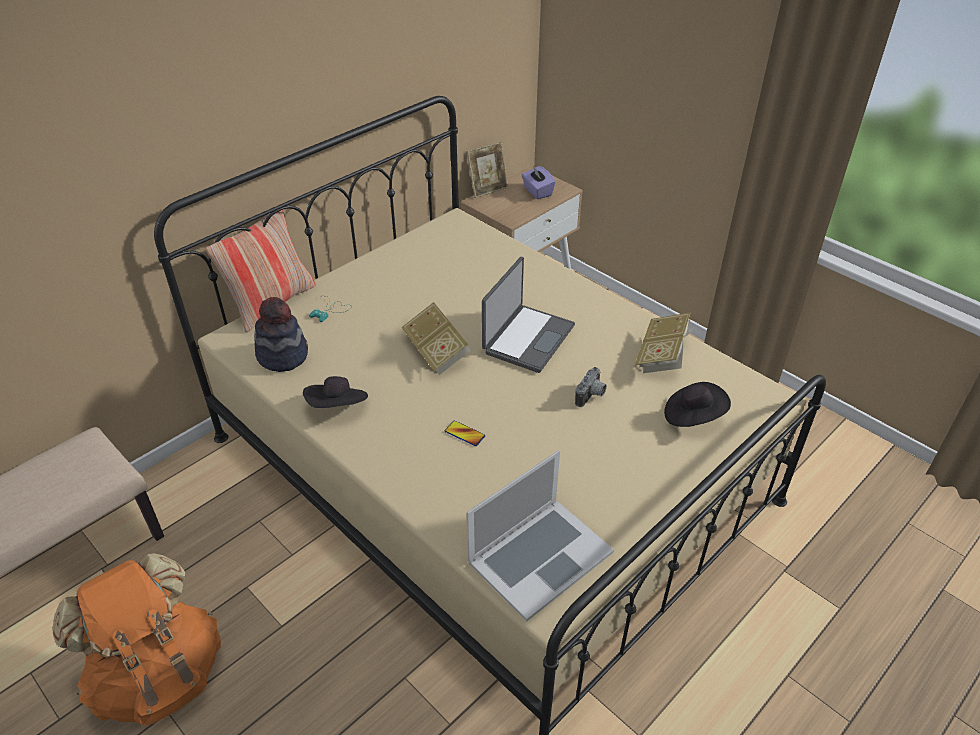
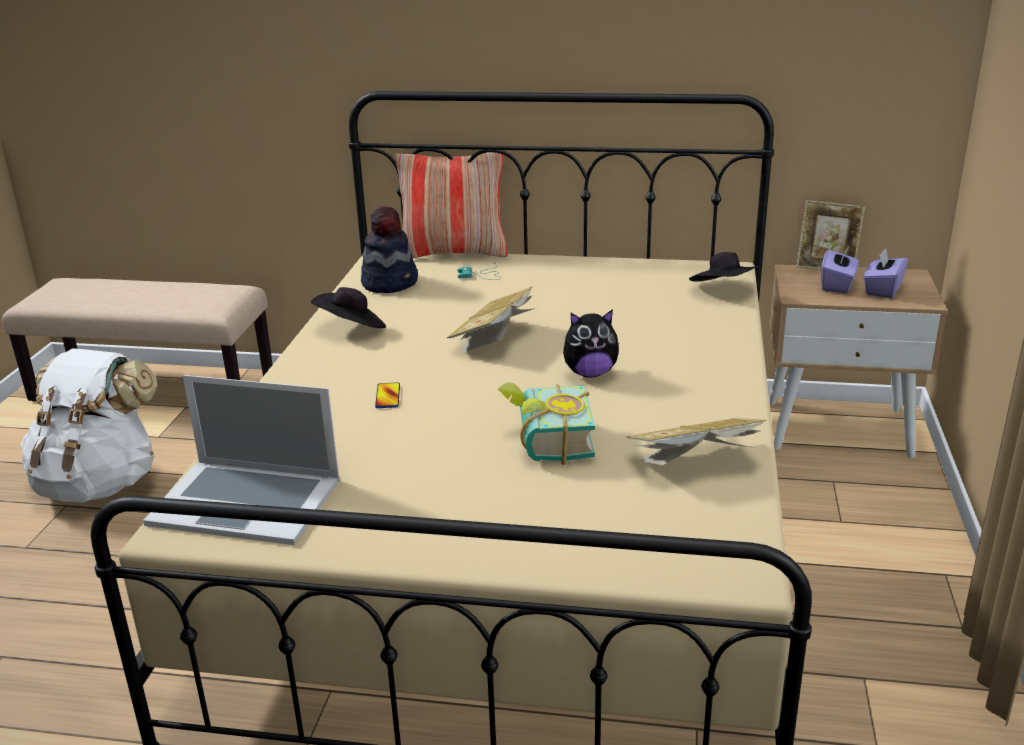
camera: 55 degrees right, 15 degrees down
orange backpack [52,553,221,725] -> white backpack [21,348,158,503]
laptop [482,257,575,373] -> plush toy [563,309,619,378]
camera [575,367,607,407] -> book [498,382,595,465]
black hat [664,382,731,427] -> black hat moved to [689,252,759,282]
none -> purple tissue box [821,245,859,293]

